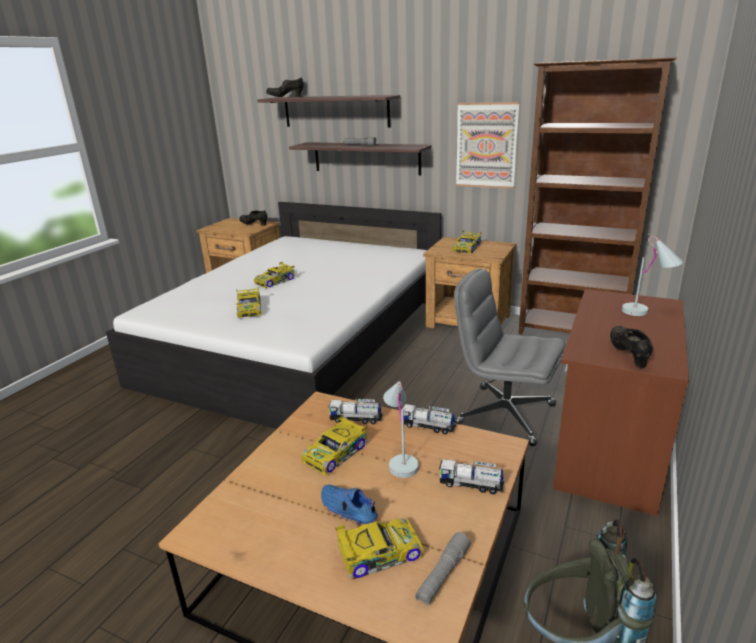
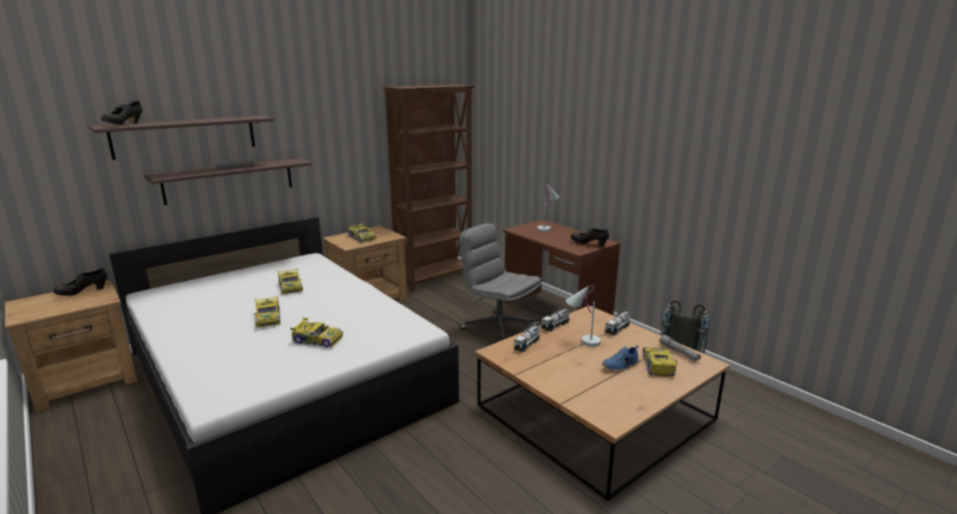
camera: 65 degrees left, 5 degrees down
toy car [301,415,367,475] -> toy car moved to [277,269,303,294]
grey office chair [454,269,566,446] -> grey office chair turned 75 degrees clockwise [460,223,541,340]
picture [456,102,520,189] -> none

